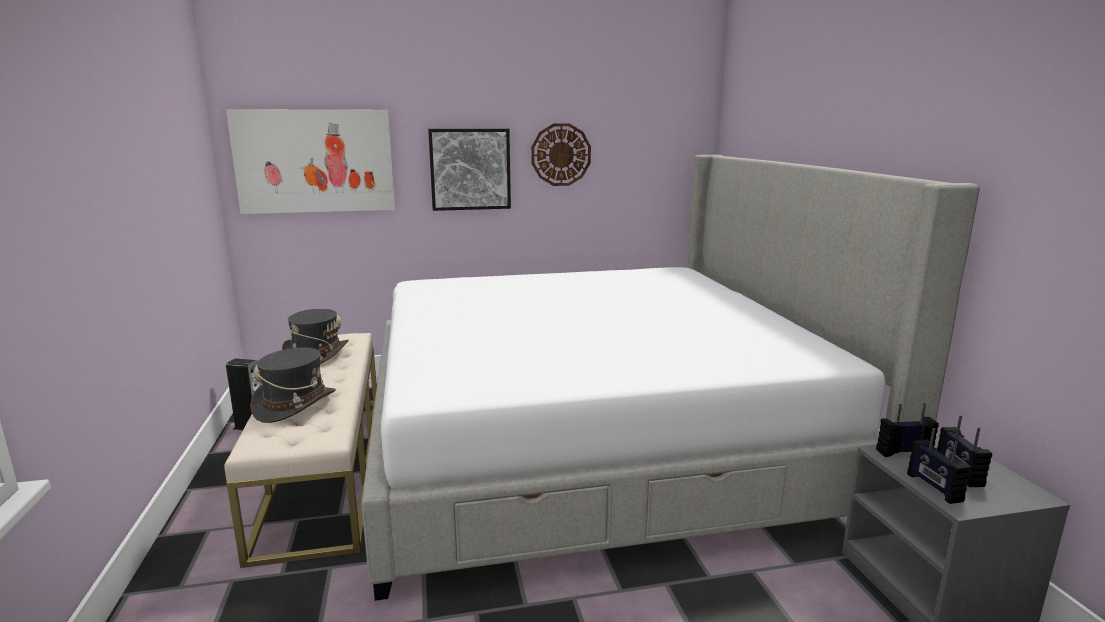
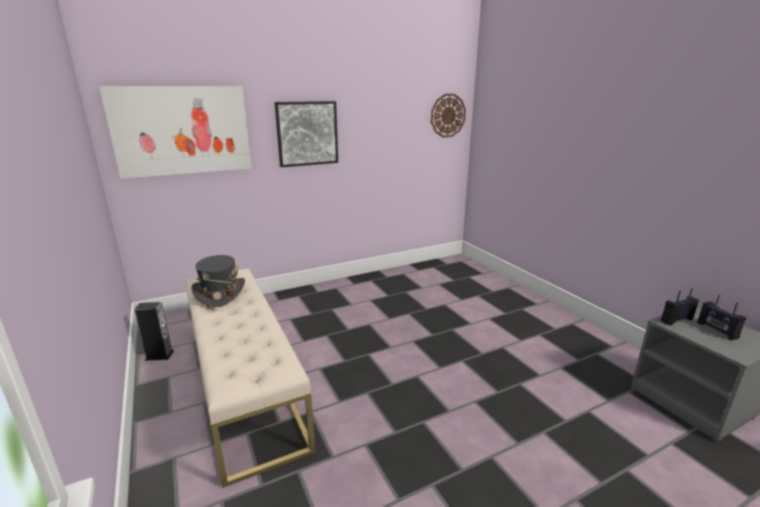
camera: 15 degrees left, 5 degrees up
grey hat [250,348,336,423] -> none
bed [361,155,980,601] -> none
wall clock [531,123,591,186] -> wall clock moved to [431,94,466,137]
radio [907,428,971,504] -> none

